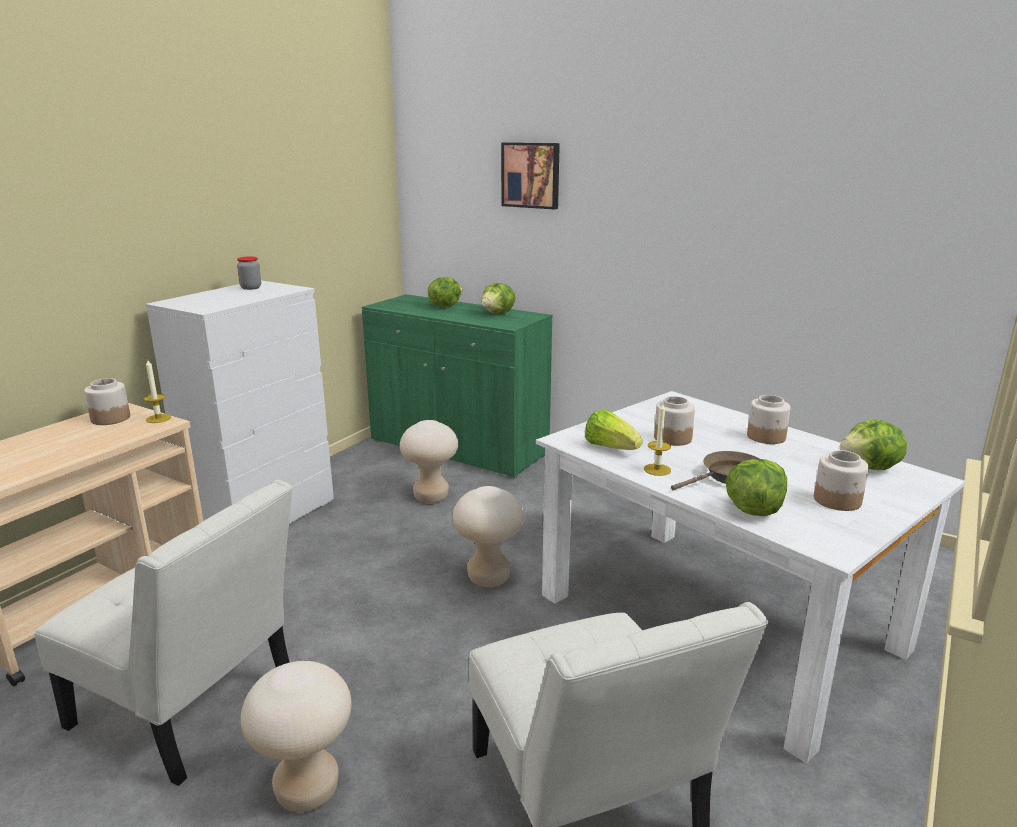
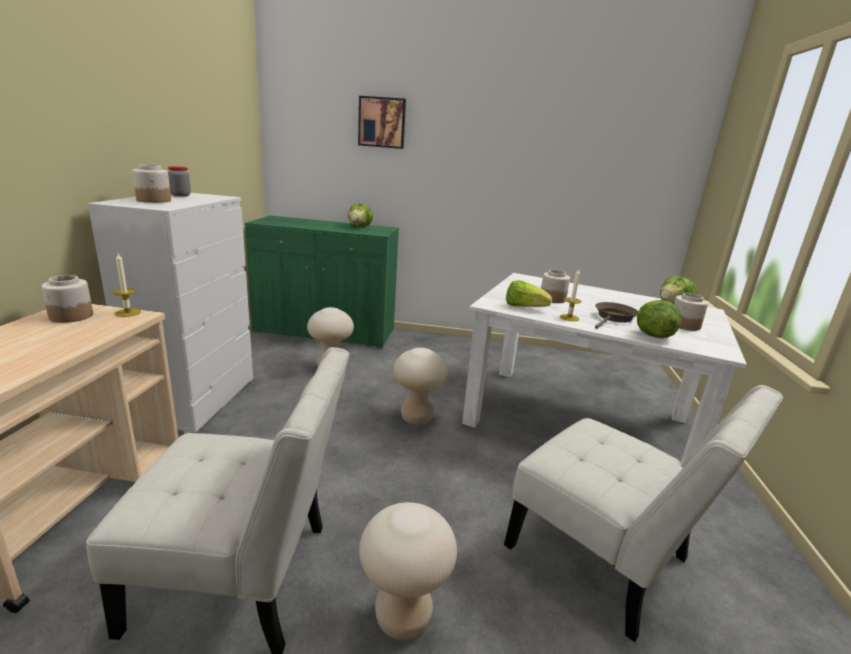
camera: 25 degrees left, 0 degrees up
lettuce [428,277,462,307] -> none
jar [747,395,791,444] -> jar moved to [132,165,171,203]

